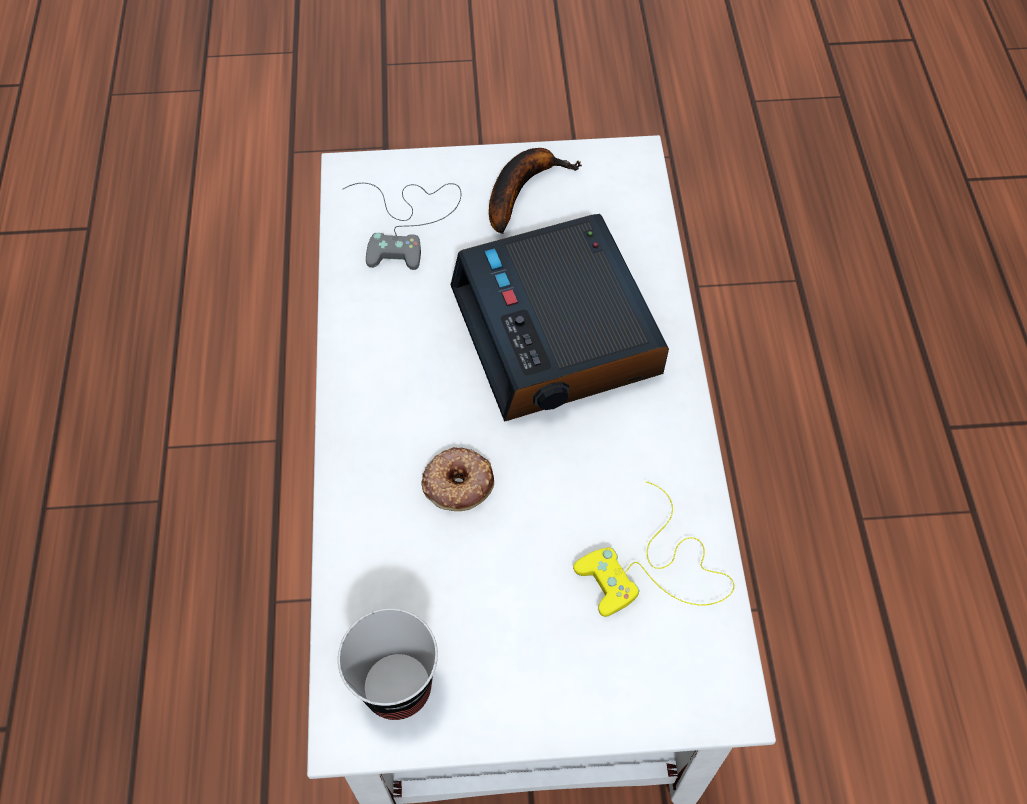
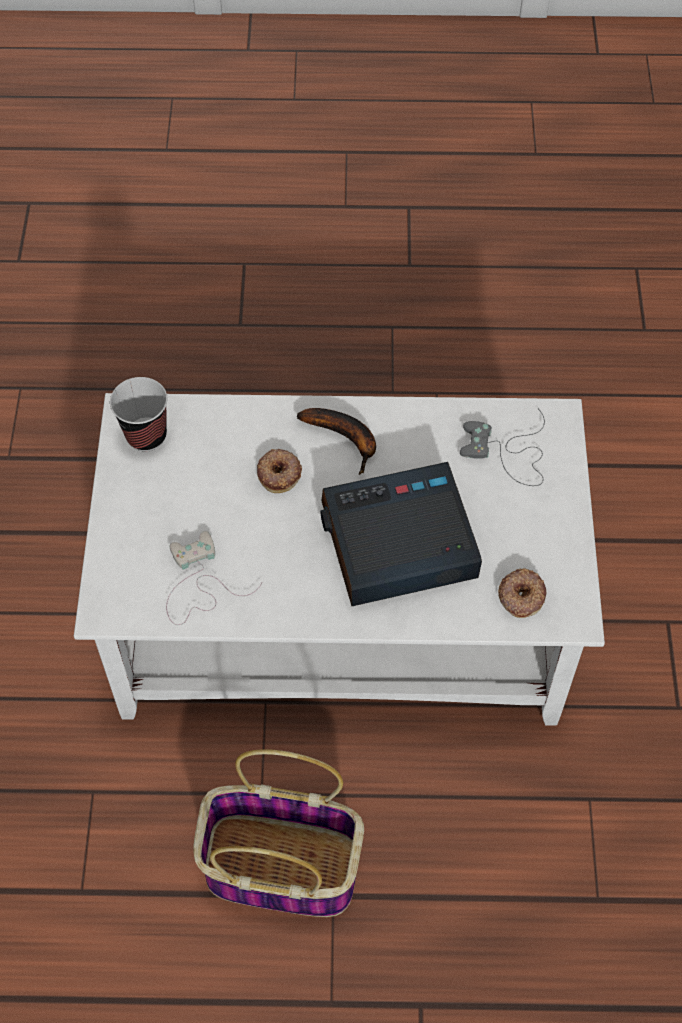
camera: 95 degrees right, 0 degrees up
banana [489,148,582,234] -> banana moved to [297,408,376,475]
yellow game controller [573,482,735,617] -> white game controller [166,531,263,625]
none -> basket [194,749,364,917]
none -> donut [498,568,546,618]

